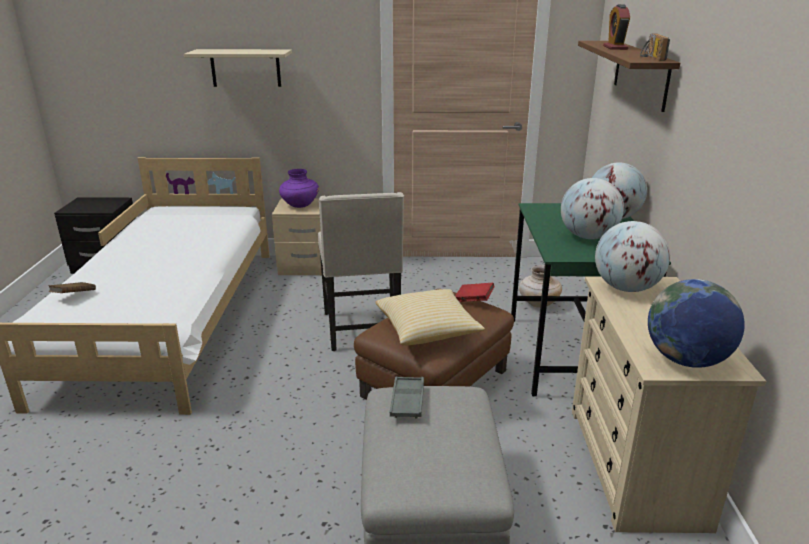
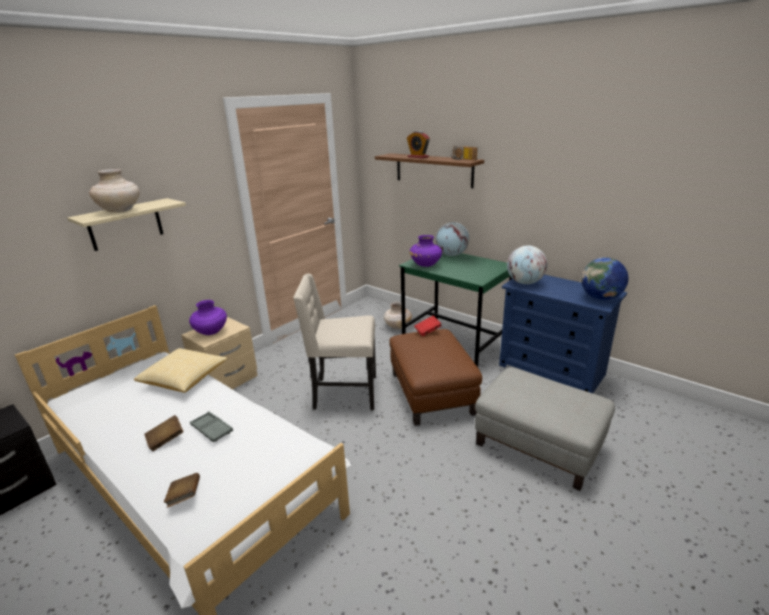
camera: 50 degrees left, 0 degrees up
beige chair [318,192,404,351] -> beige chair turned 150 degrees clockwise [293,274,376,410]
pillow [375,289,485,346] -> pillow moved to [134,348,227,393]
grey tray [390,376,424,418] -> grey tray moved to [190,411,233,442]
globe [561,178,624,239] -> none
beige dresser [572,276,766,533] -> blue dresser [499,275,627,393]
none -> beige vase [89,169,140,213]
none -> brown book [144,415,183,451]
none -> purple vase [410,235,442,267]

